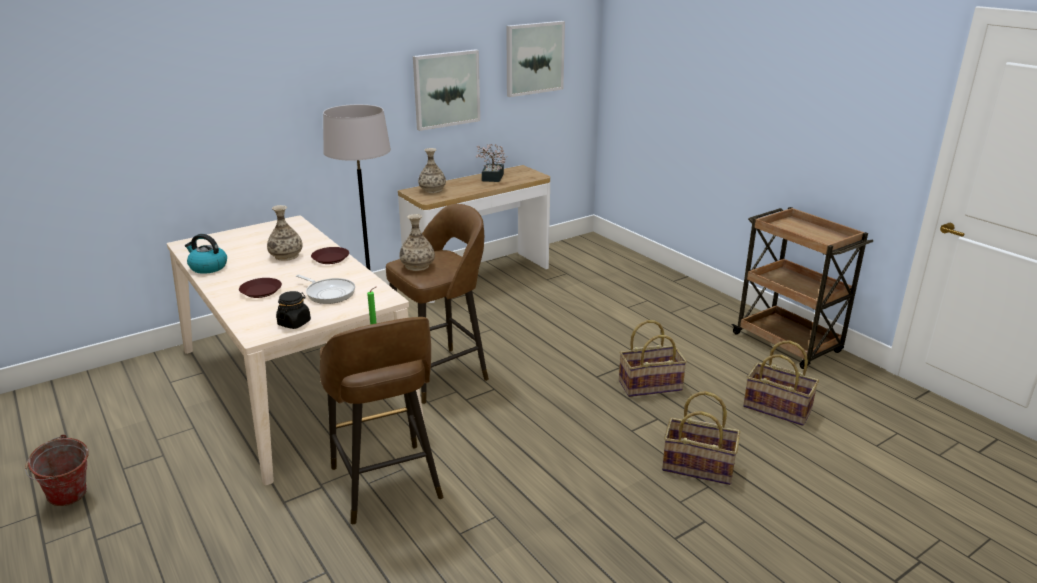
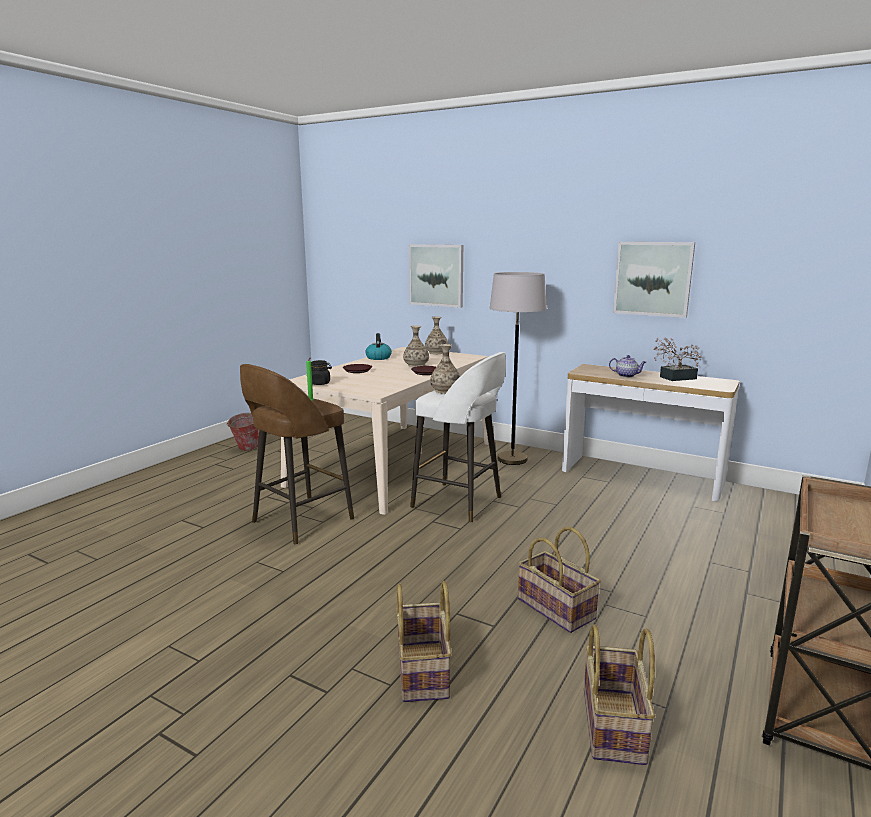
camera: 65 degrees right, 10 degrees down
frying pan [296,274,355,304] -> none
brown stool [386,204,489,404] -> white stool [410,352,506,523]
vase [418,148,446,193] -> vase moved to [425,316,448,354]
picture [506,21,565,97] -> picture moved to [409,244,463,308]
none -> teapot [609,355,646,377]

